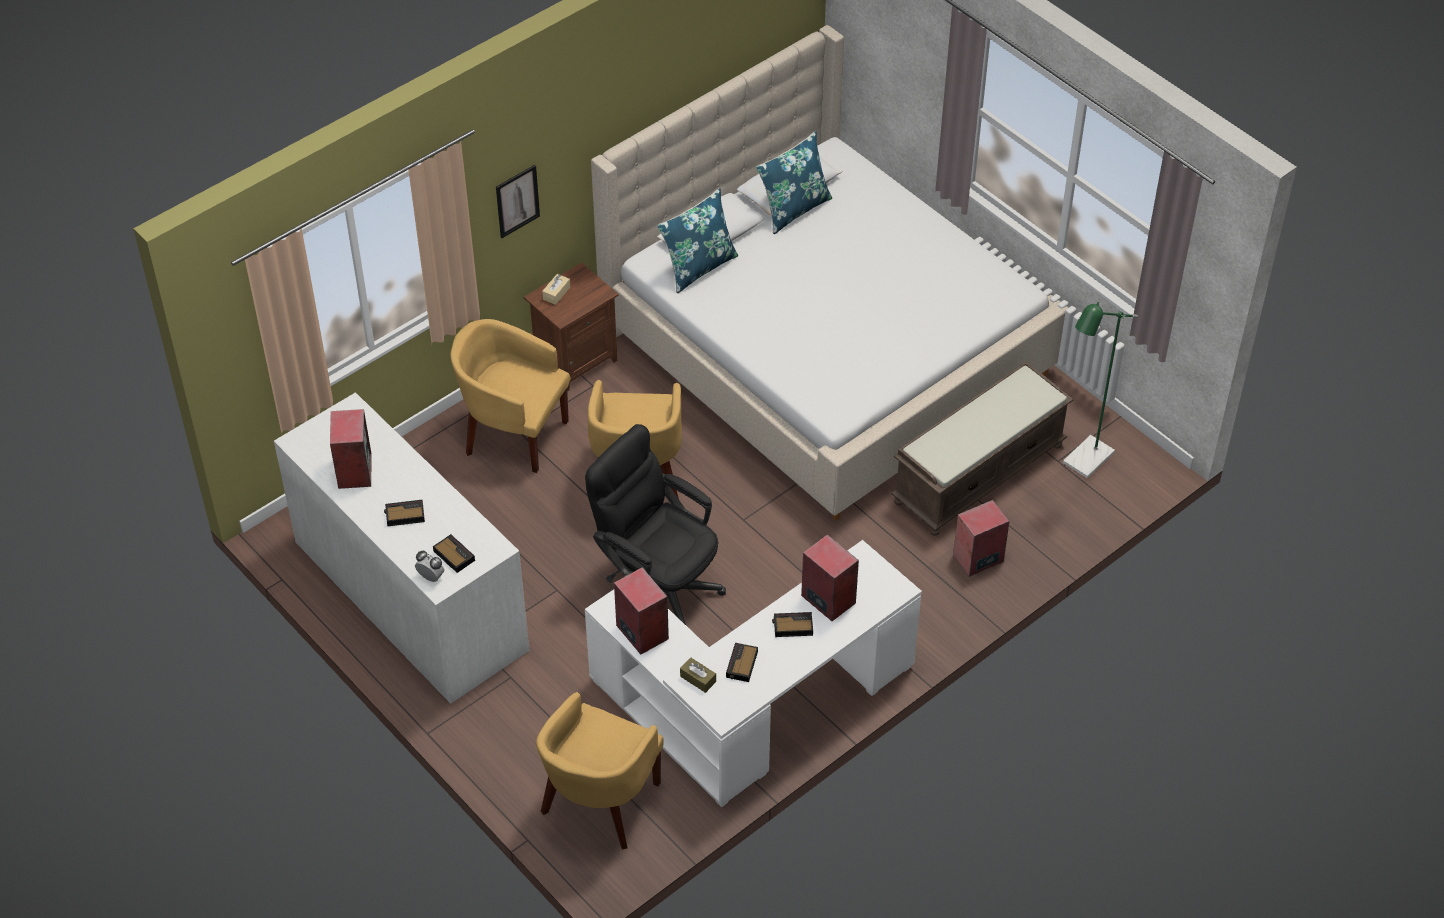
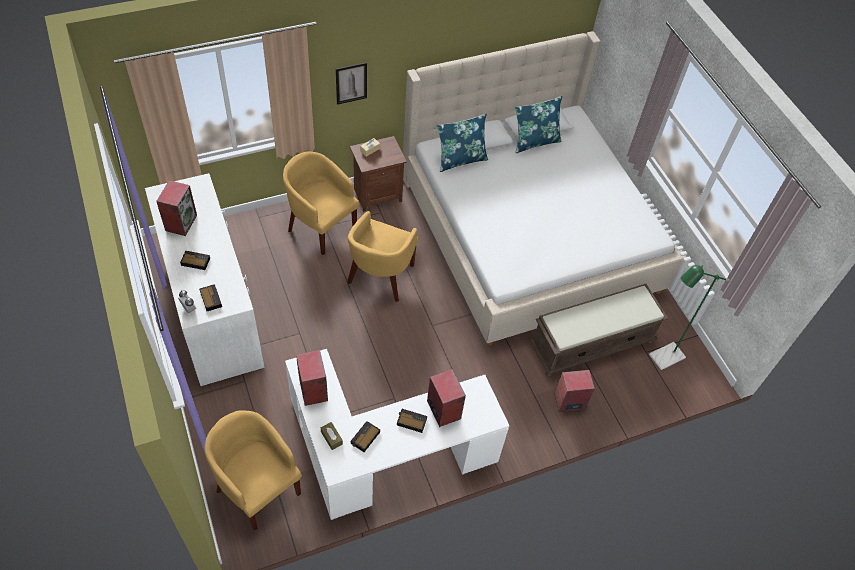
camera: 15 degrees right, 5 degrees up
yellow armchair [536,692,664,850] -> yellow armchair turned 90 degrees clockwise [205,410,302,531]
black office chair [585,424,726,625] -> none

